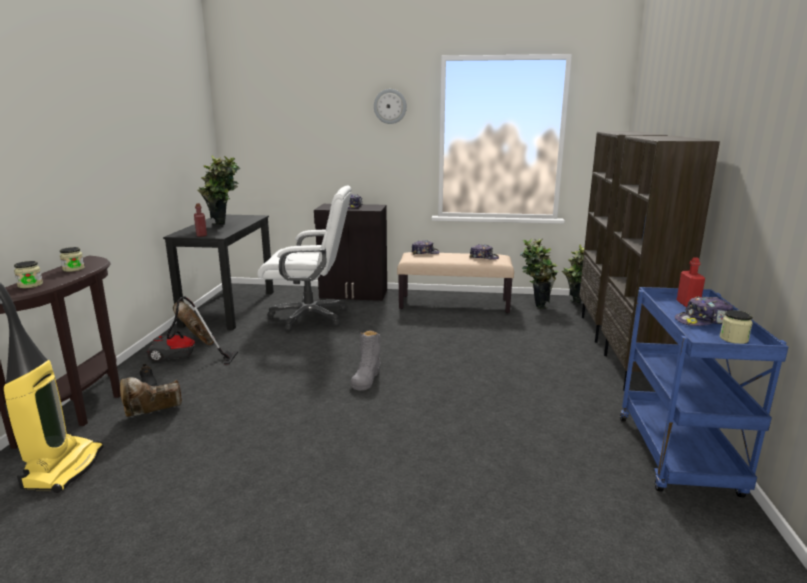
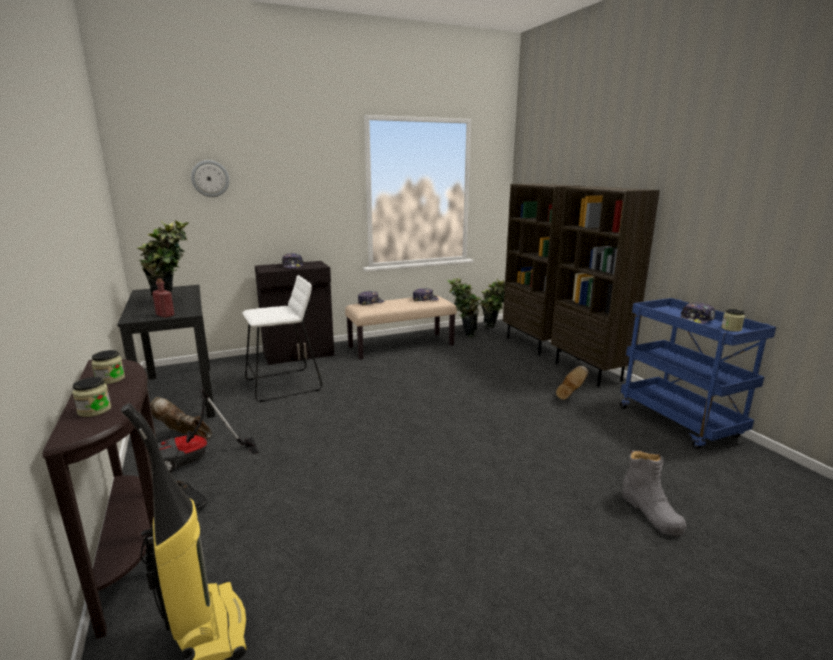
camera: 30 degrees left, 0 degrees up
brown boot [120,377,182,417] -> brown boot moved to [556,366,588,400]
white office chair [257,185,352,331] -> white stool [242,275,322,402]
grey boot [350,330,381,390] -> grey boot moved to [622,450,687,537]
wall clock [374,89,407,124] -> wall clock moved to [191,160,230,197]
red bottle [677,257,705,307] -> none

